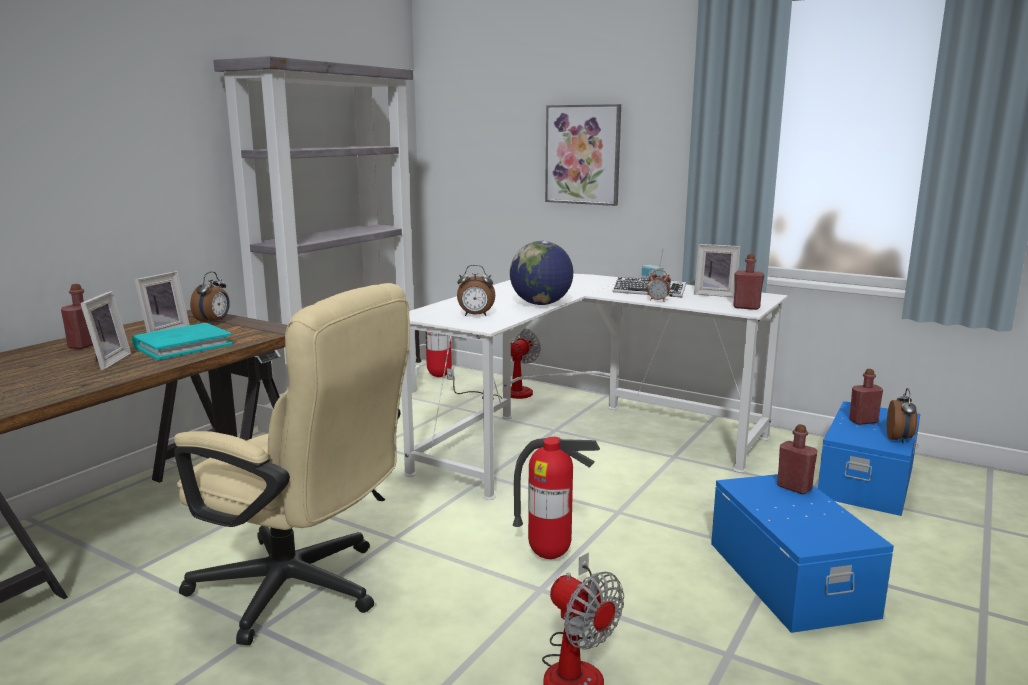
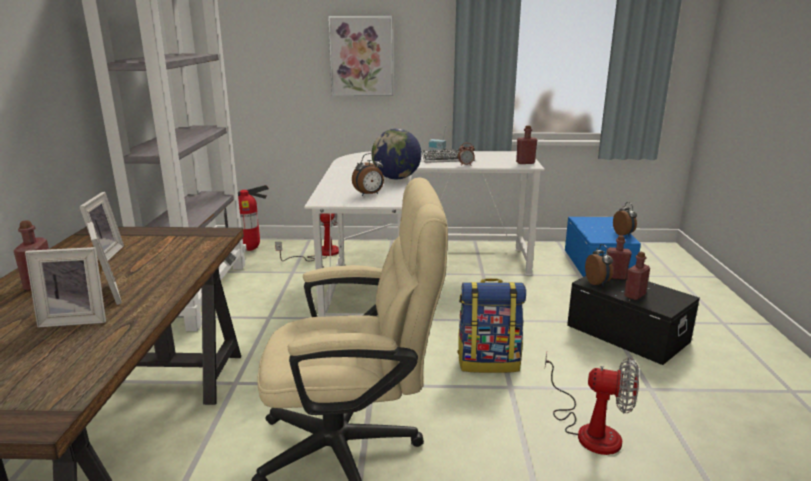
camera: 30 degrees left, 5 degrees up
turquoise book [132,323,233,360] -> none
alarm clock [190,272,230,324] -> alarm clock moved to [585,244,613,286]
fire extinguisher [513,437,600,559] -> backpack [457,278,526,373]
picture frame [694,244,741,297] -> picture frame moved to [25,247,106,327]
blue storage box [711,474,894,633] -> black storage box [567,276,700,365]
red bottle [849,369,883,425] -> red bottle moved to [624,252,650,300]

